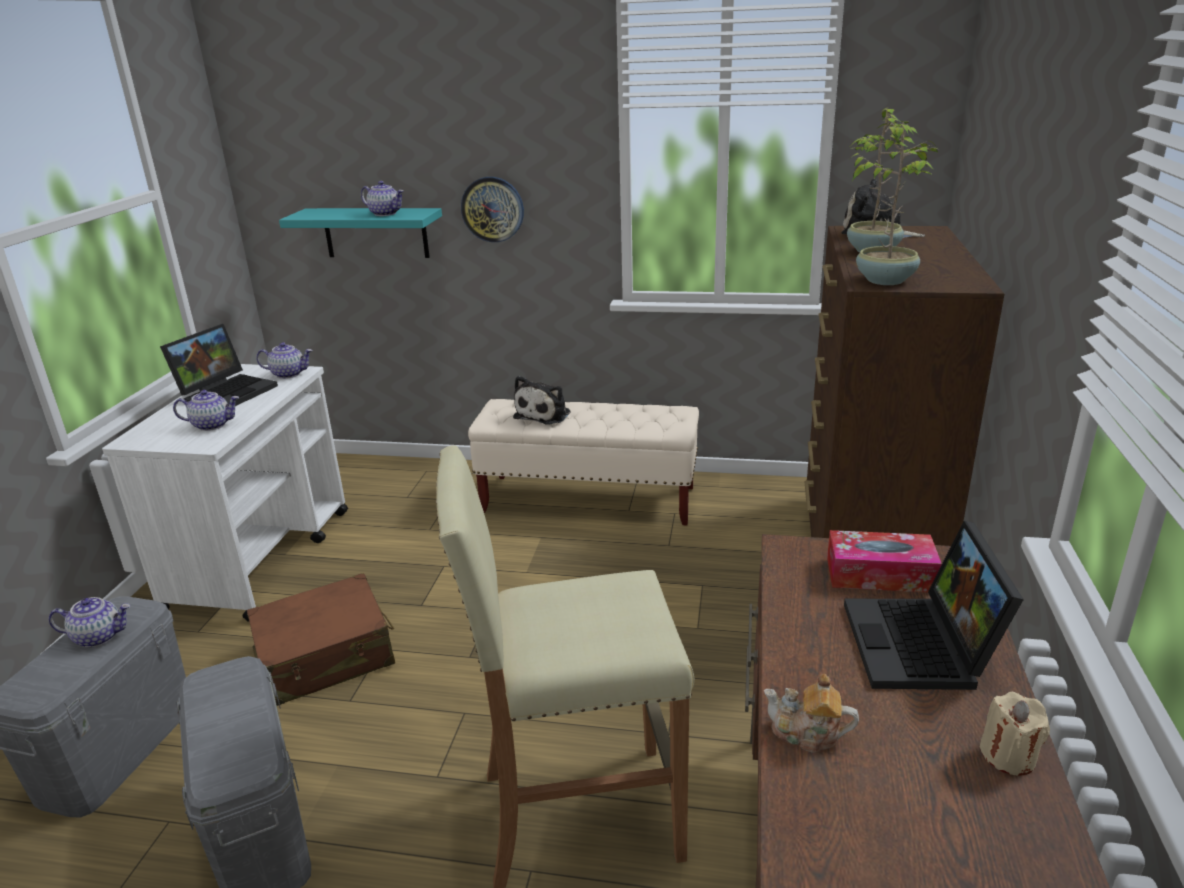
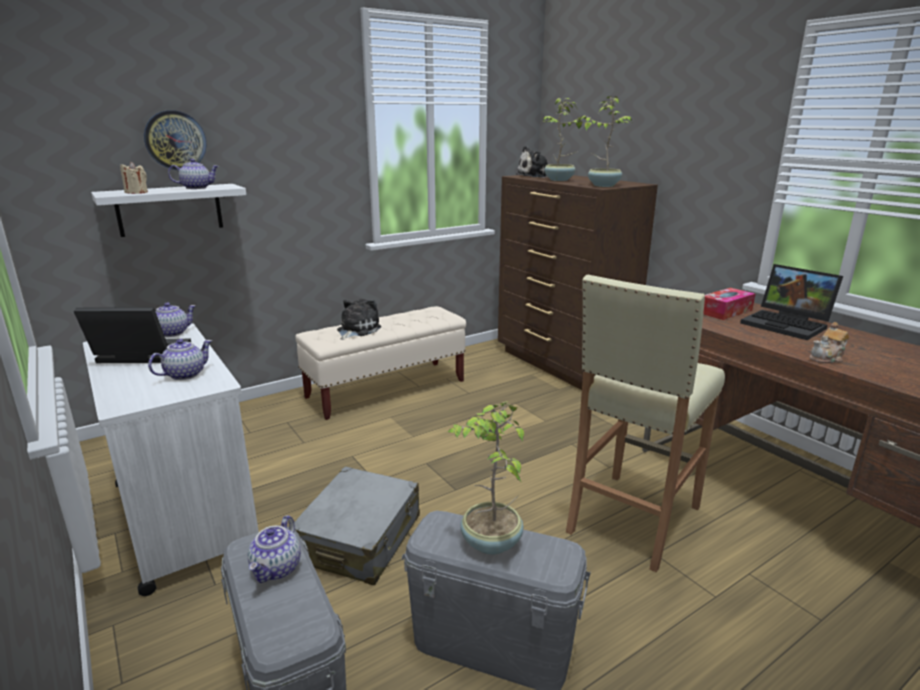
camera: 45 degrees left, 5 degrees down
teapot [49,597,131,647] -> teapot turned 150 degrees clockwise [248,515,301,583]
laptop [160,324,278,406] -> laptop turned 75 degrees counterclockwise [73,307,191,363]
brown suitcase [247,573,395,706] -> grey suitcase [294,466,420,585]
turquoise shelf [279,208,442,258] -> white shelf [91,184,246,237]
wall clock [461,177,524,242] -> wall clock moved to [144,110,206,170]
plush toy [513,376,571,425] -> plush toy turned 135 degrees counterclockwise [337,299,381,340]
beige candle [980,692,1050,775] -> beige candle moved to [120,162,148,194]
none -> potted plant [448,401,524,555]

